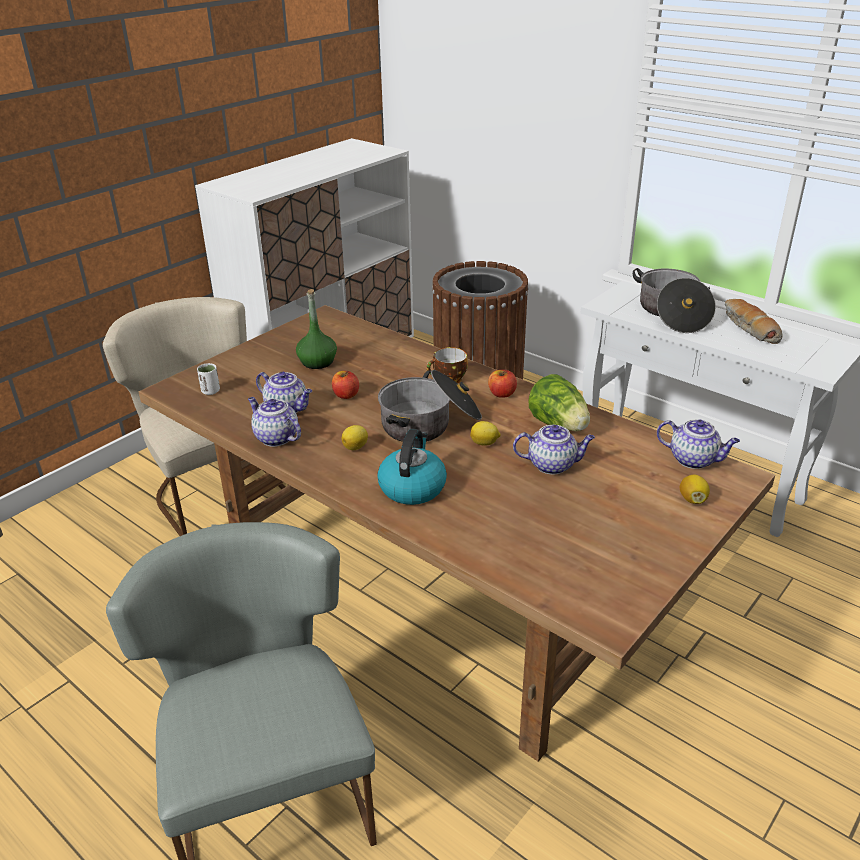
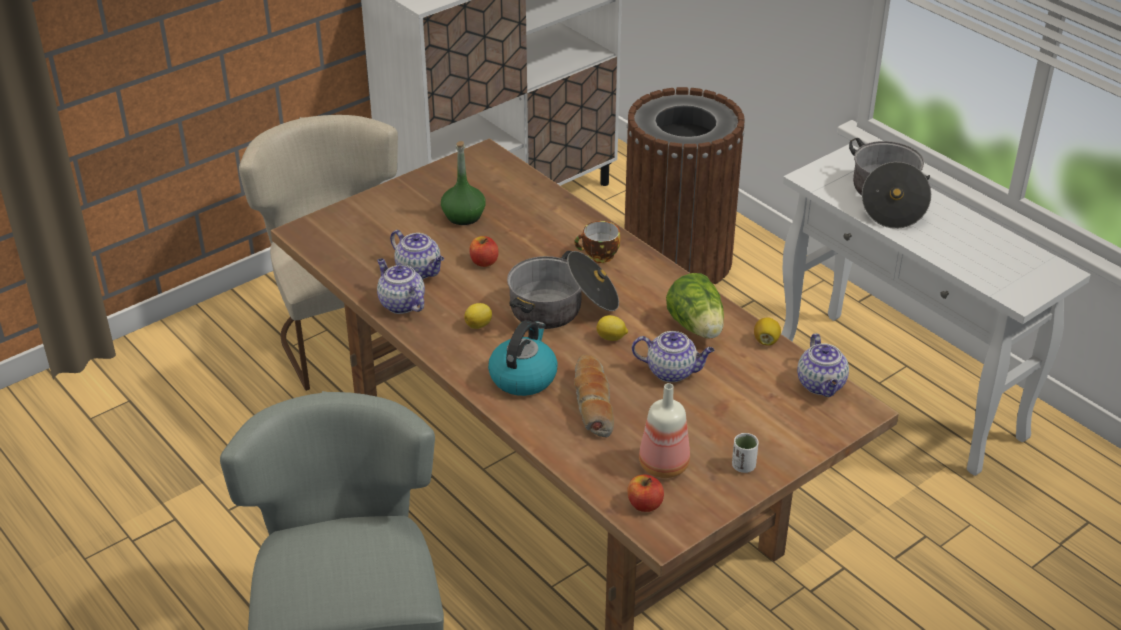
camera: 10 degrees right, 5 degrees up
white cup [197,363,220,395] -> white cup moved to [732,433,759,473]
apple [488,369,517,398] -> apple moved to [628,475,664,512]
teapot [657,419,740,469] -> teapot turned 45 degrees clockwise [797,333,849,397]
lemon [680,475,710,504] -> lemon moved to [754,317,781,346]
bread [725,299,782,344] -> bread moved to [574,355,614,438]
none -> bottle [639,383,690,478]

